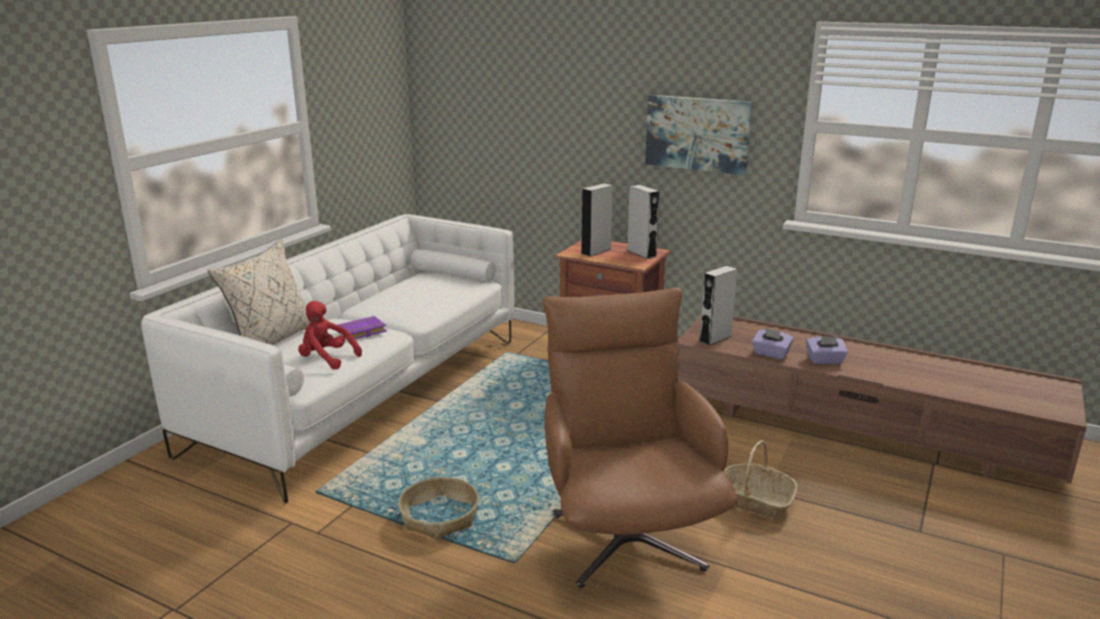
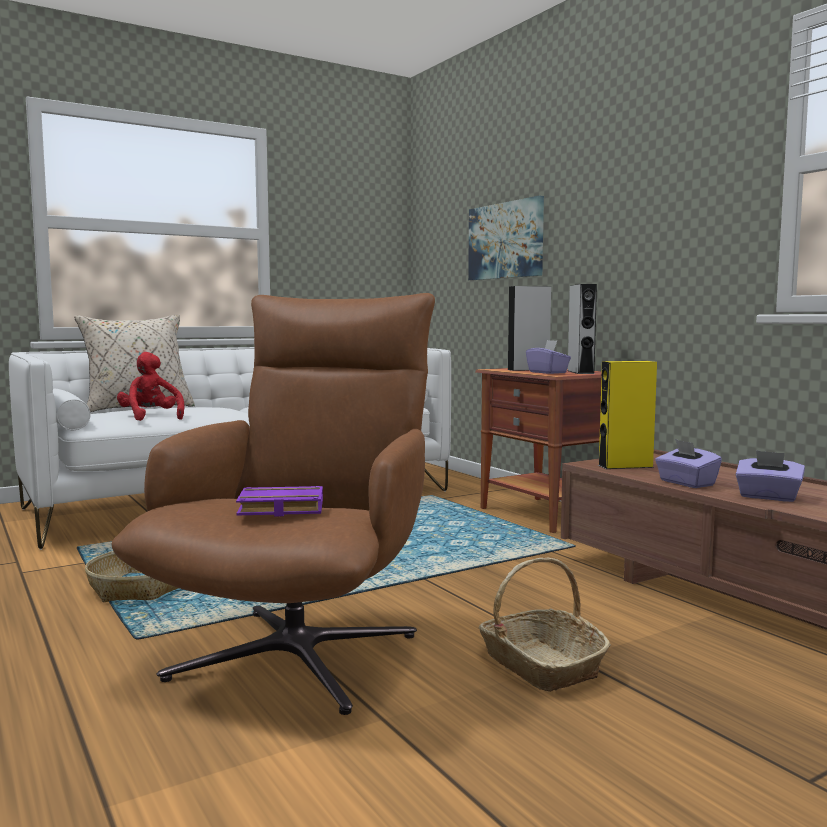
camera: 30 degrees right, 15 degrees down
purple book [338,316,387,339] -> purple book moved to [236,486,323,517]
picture [645,95,753,175] -> picture moved to [468,196,544,280]
grey speaker [699,266,737,346] -> yellow speaker [598,361,657,469]
none -> purple tissue box [526,340,571,374]

